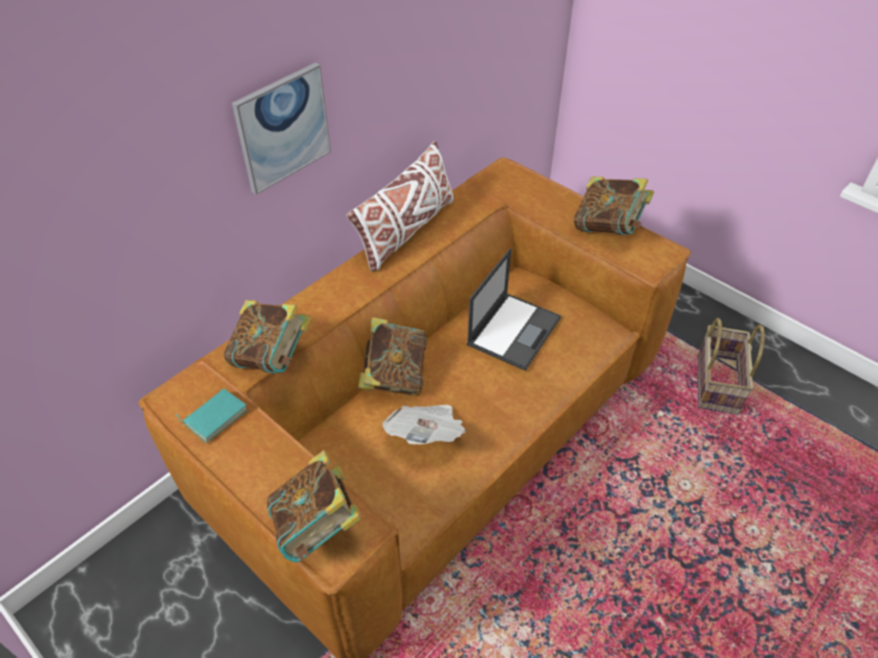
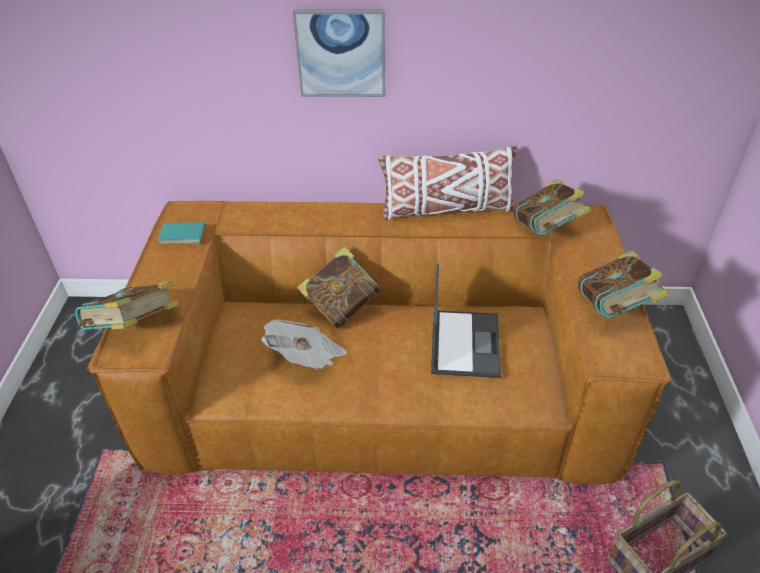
camera: 50 degrees right, 5 degrees down
book [223,300,311,374] -> book moved to [513,179,591,235]
laptop [467,248,561,371] -> laptop turned 75 degrees counterclockwise [431,264,501,378]

